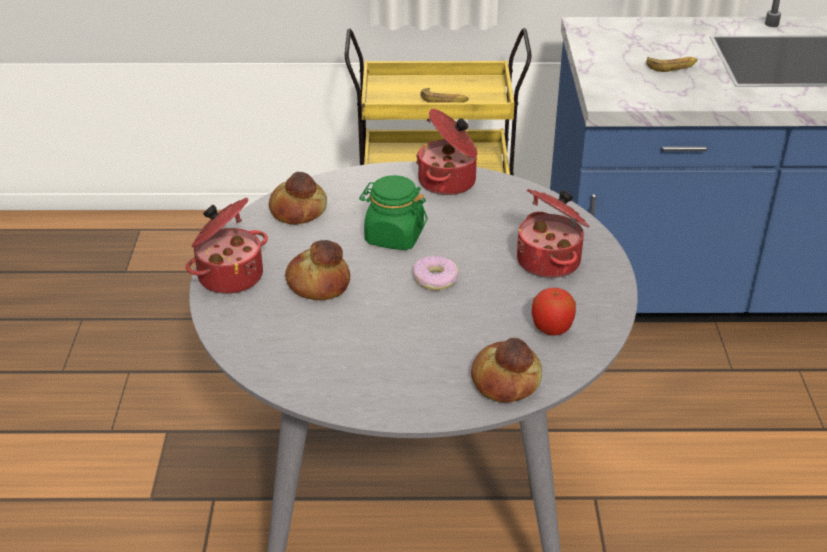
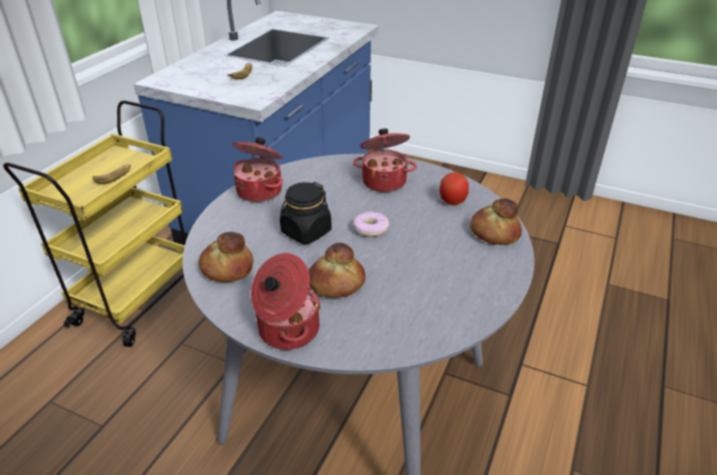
camera: 65 degrees left, 0 degrees up
green jar [359,175,428,250] -> black jar [280,182,332,244]

